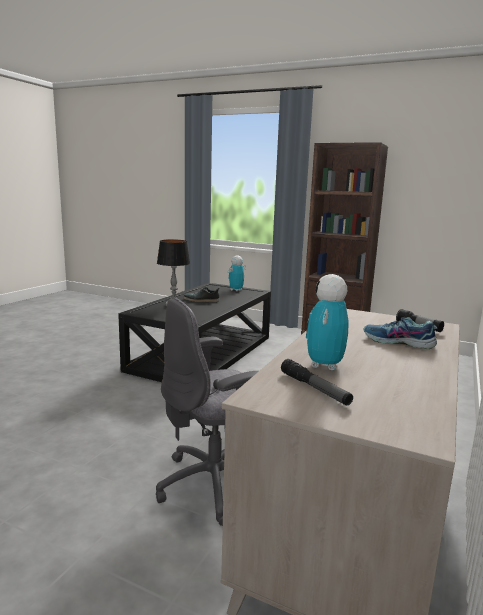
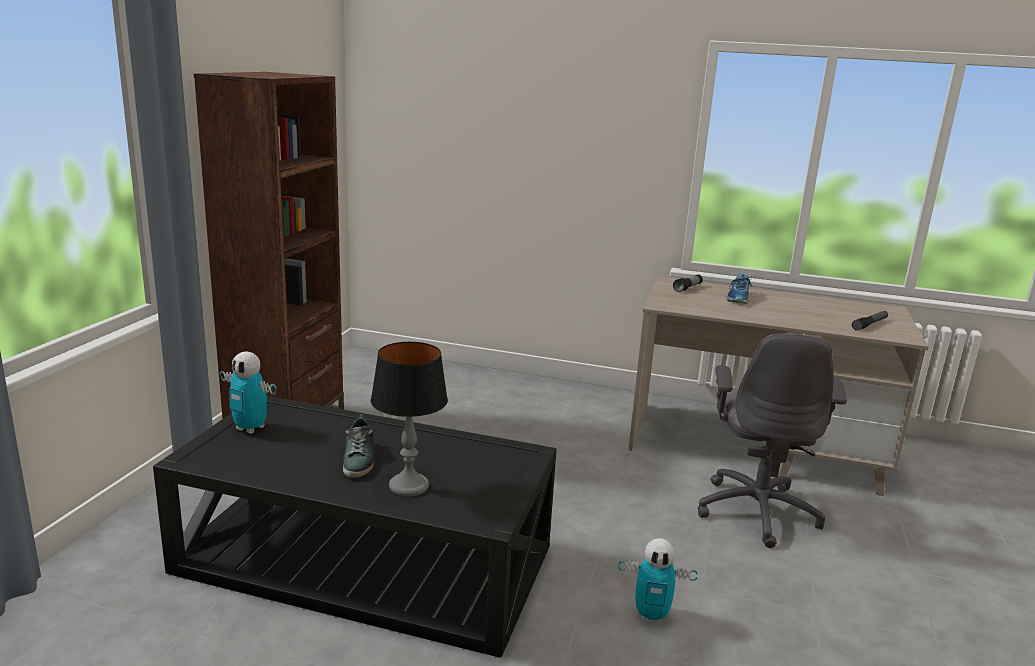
camera: 100 degrees left, 5 degrees up
grey office chair [156,298,259,526] -> grey office chair turned 45 degrees clockwise [698,333,847,548]
toy robot [306,274,349,370] -> toy robot moved to [619,538,697,624]

